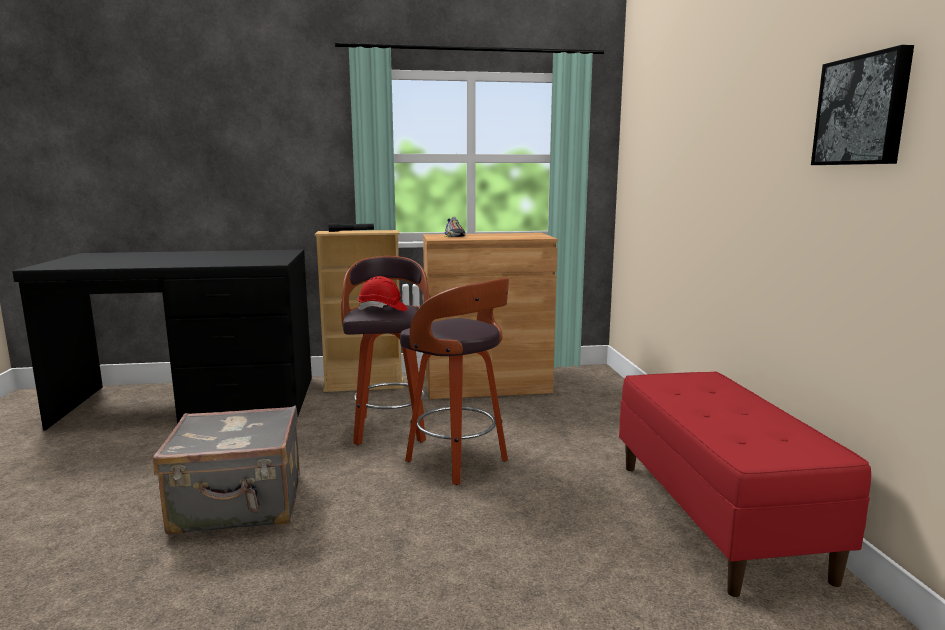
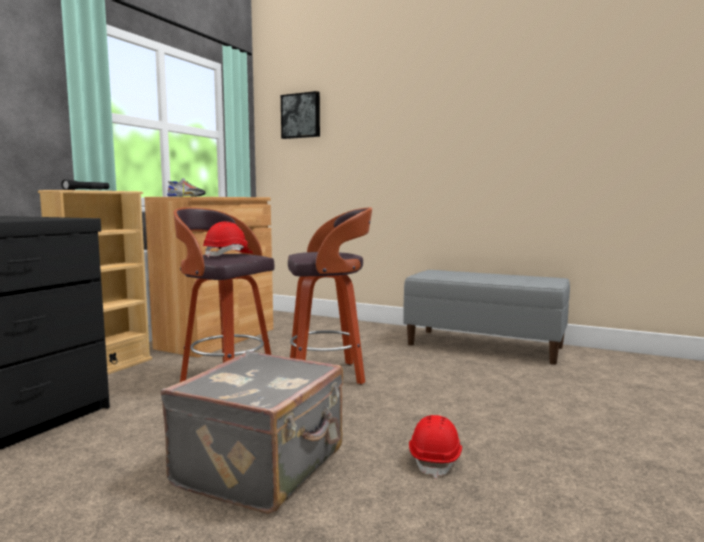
camera: 55 degrees left, 5 degrees down
red bench [619,372,871,597] -> grey bench [403,270,570,365]
picture [811,45,914,165] -> picture moved to [281,91,320,139]
none -> red hard hat [409,415,462,478]

